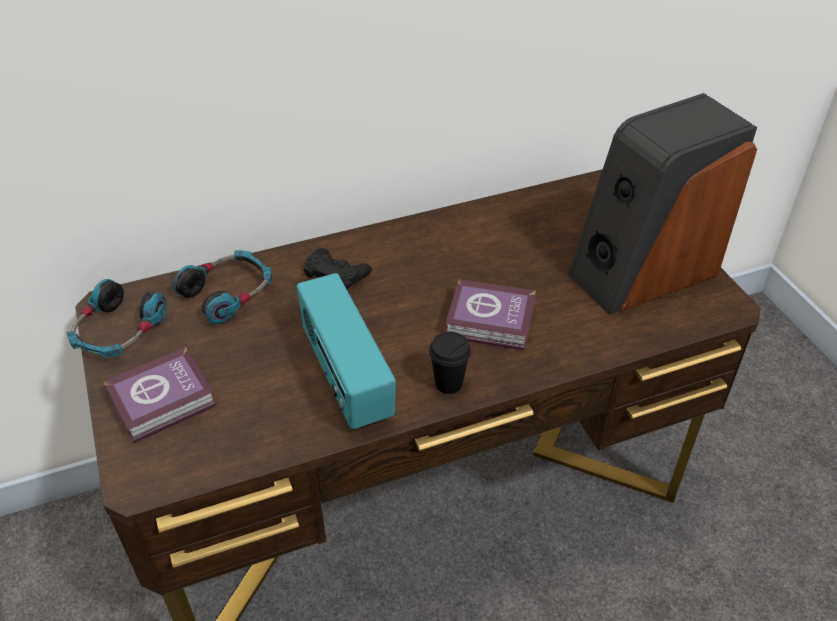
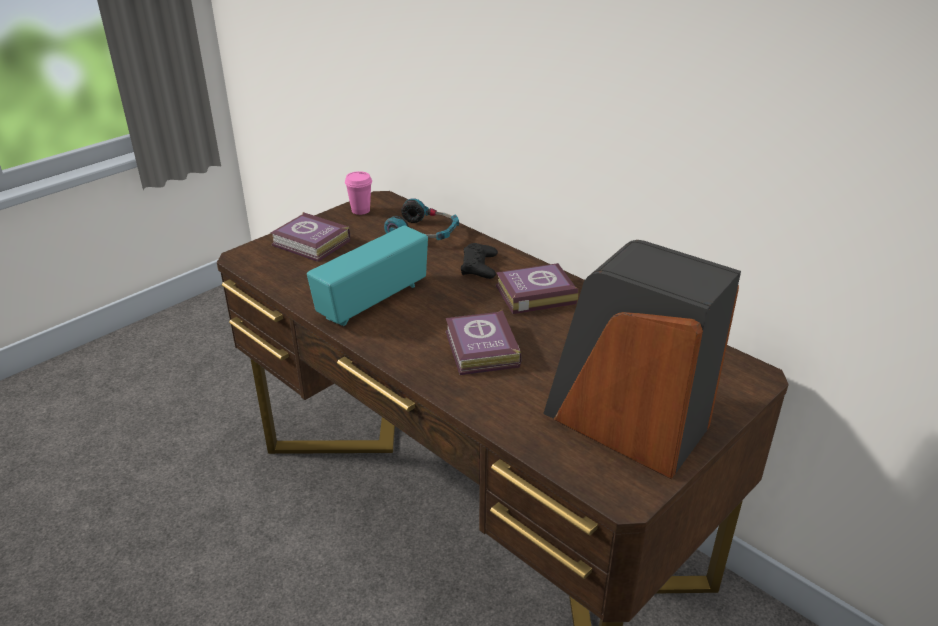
camera: 65 degrees right, 10 degrees down
headphones [66,279,167,358] -> pink cup [345,171,372,215]
black cup [429,332,471,394] -> none
none -> book [496,263,578,314]

